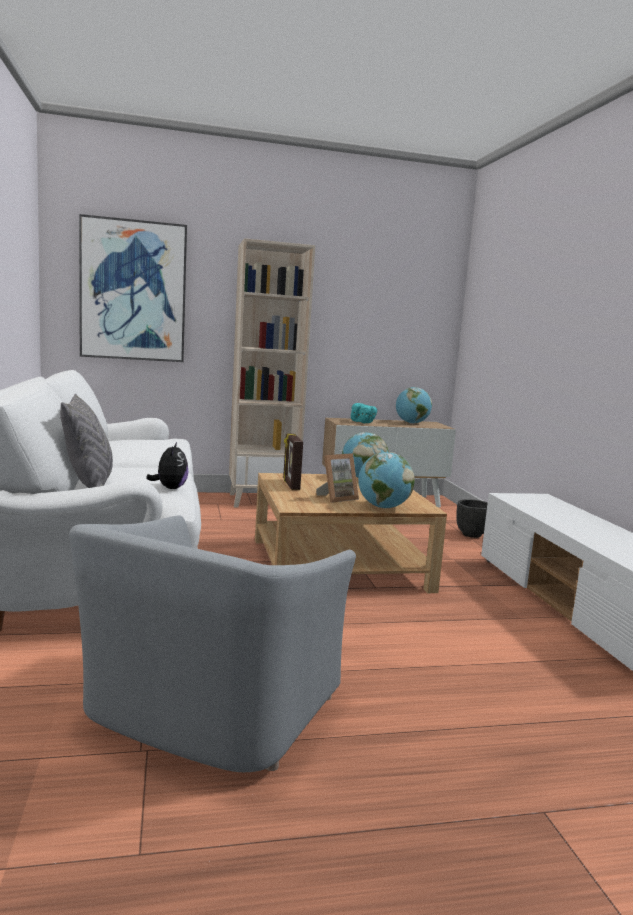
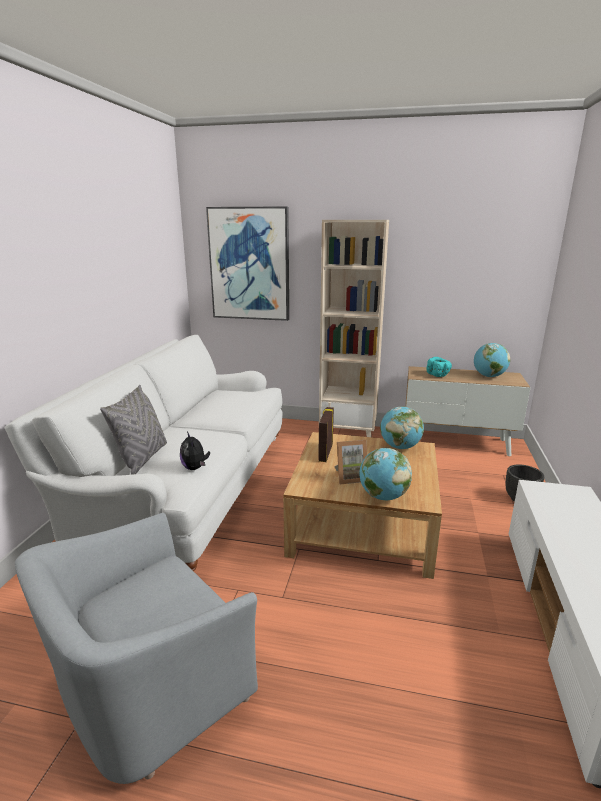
camera: 25 degrees right, 10 degrees up
plush toy [146,442,188,489] -> plush toy turned 135 degrees clockwise [180,432,210,470]

